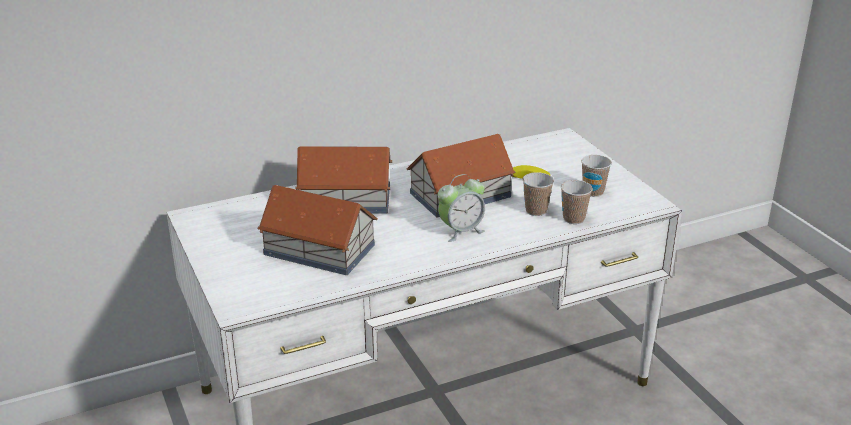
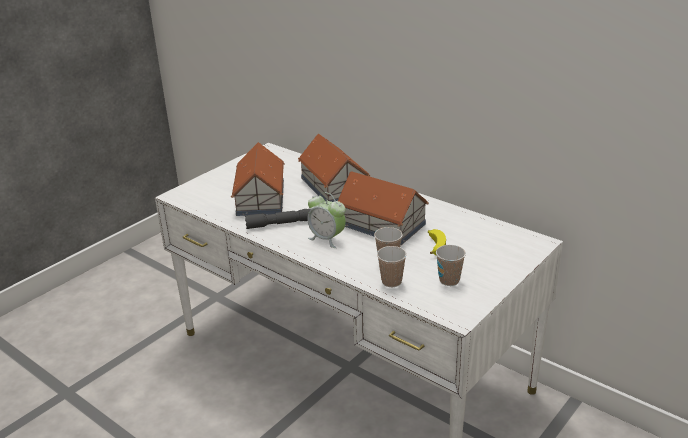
camera: 65 degrees right, 0 degrees up
none -> grey flashlight [245,208,312,229]

